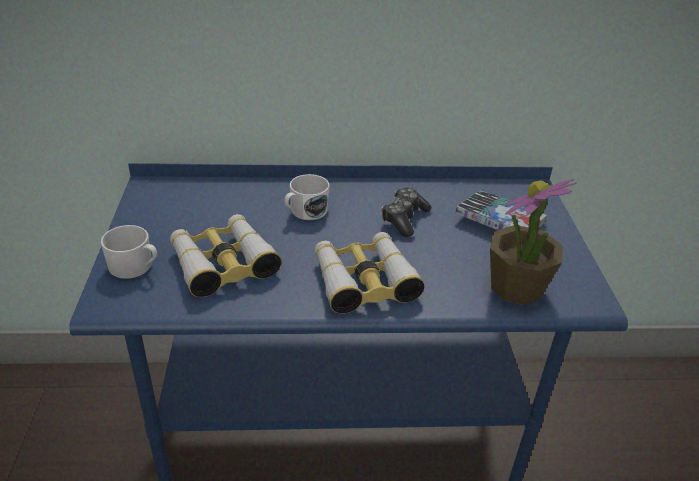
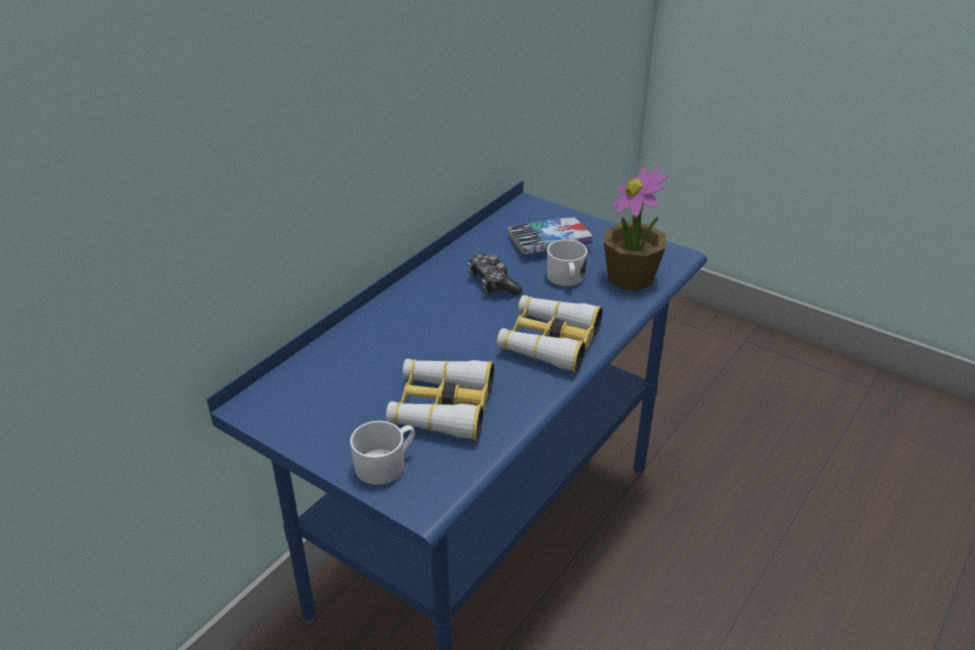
camera: 50 degrees left, 0 degrees up
white mug [284,174,330,220] -> white mug moved to [547,240,588,286]

